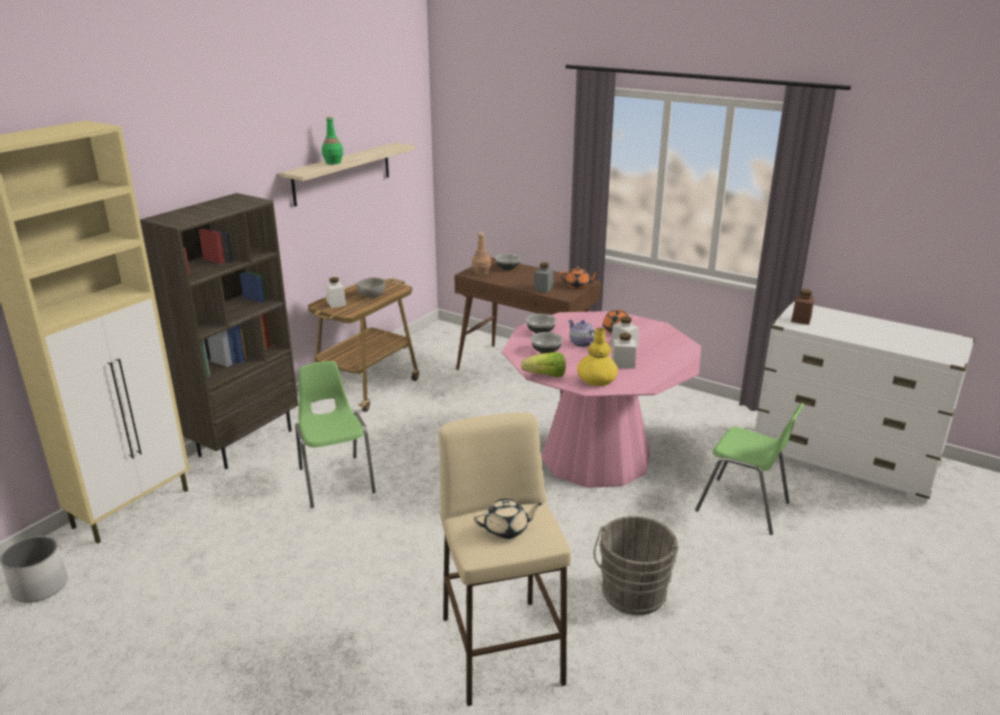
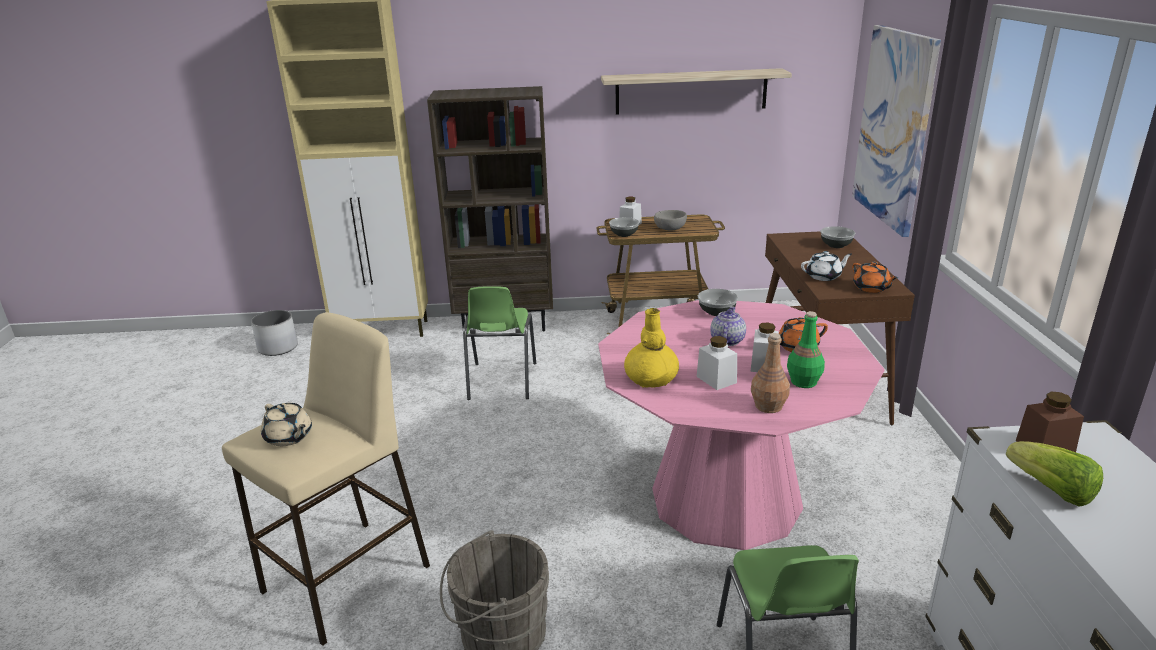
camera: 55 degrees right, 0 degrees up
green chair [295,361,376,508] -> green chair turned 150 degrees clockwise [463,286,536,400]
green bottle [322,116,343,165] -> green bottle moved to [787,311,825,388]
brown bottle [472,232,491,275] -> brown bottle moved to [751,333,790,413]
lettuce [521,352,566,377] -> lettuce moved to [1006,441,1103,507]
bowl [531,332,563,354] -> bowl moved to [609,217,639,237]
grey jar [534,262,554,293] -> white teapot [801,251,852,281]
none -> picture [852,25,941,237]

